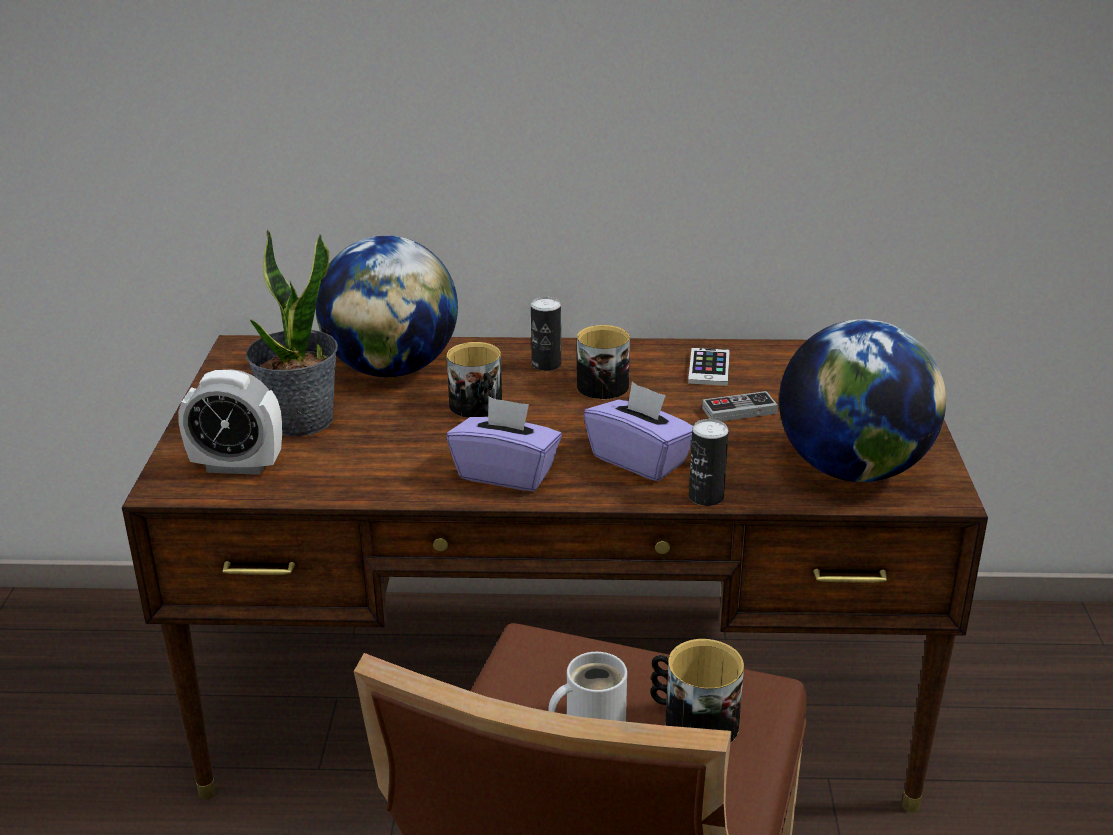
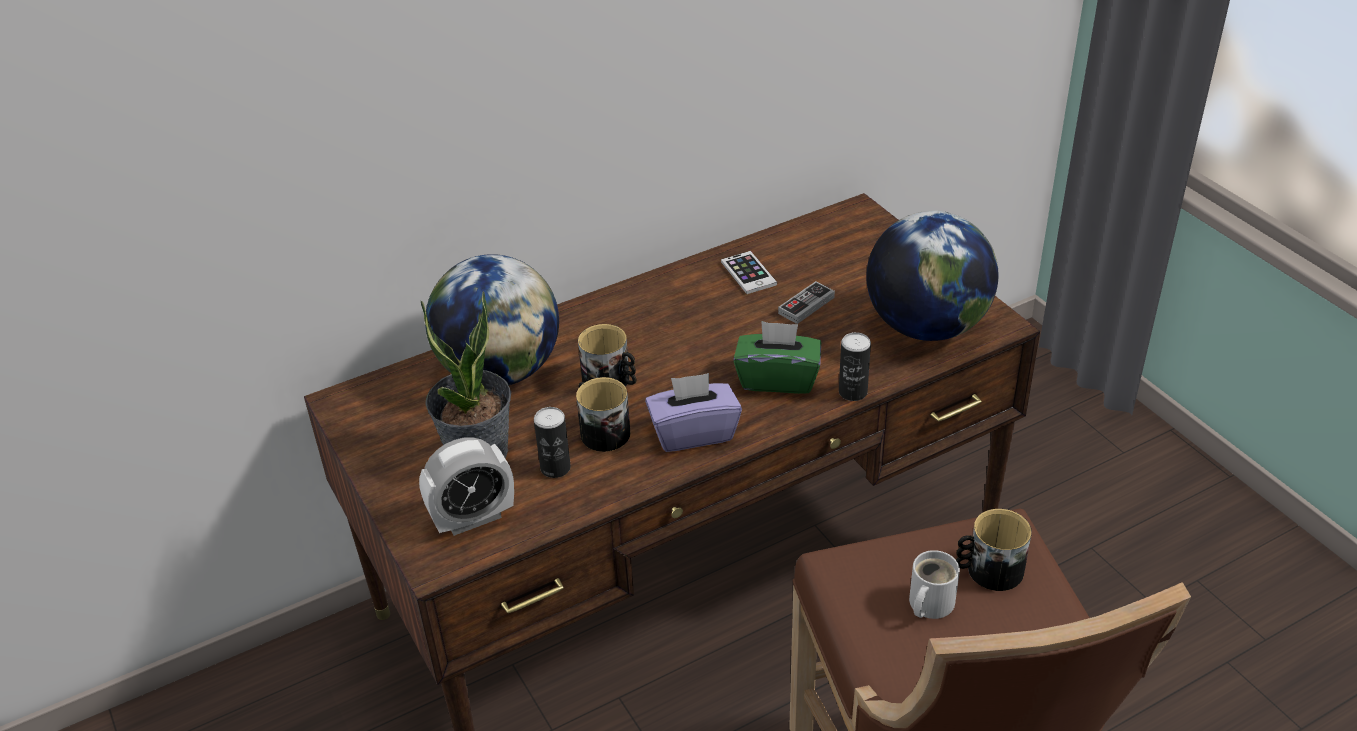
camera: 30 degrees left, 10 degrees up
can [531,297,561,371] -> can moved to [534,407,571,478]
mug [577,325,630,399] -> mug moved to [576,377,630,452]
purple tissue box [584,382,693,481] -> green tissue box [733,321,821,394]

